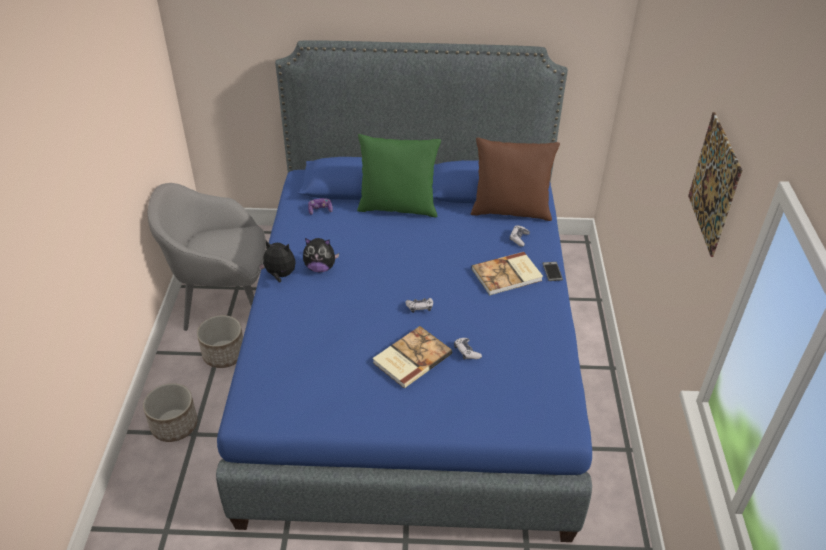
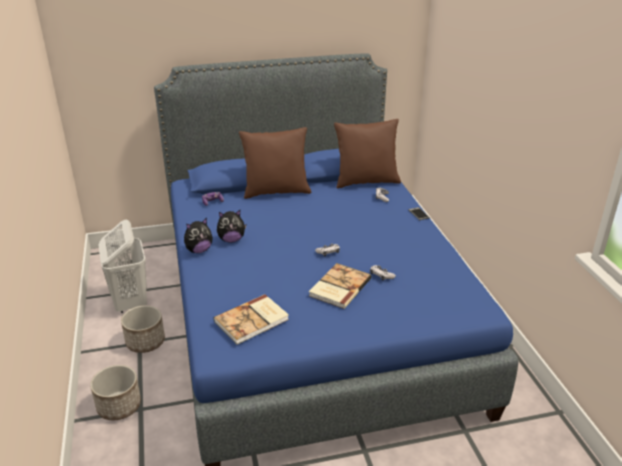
camera: 15 degrees left, 10 degrees down
grey armchair [148,183,266,331] -> white laundry basket [99,220,147,313]
plush toy [258,241,296,282] -> plush toy turned 150 degrees clockwise [184,218,213,253]
green pillow [357,134,441,217] -> brown pillow [239,127,311,199]
book [471,252,543,295] -> book moved to [214,294,289,345]
picture [688,112,743,257] -> none

